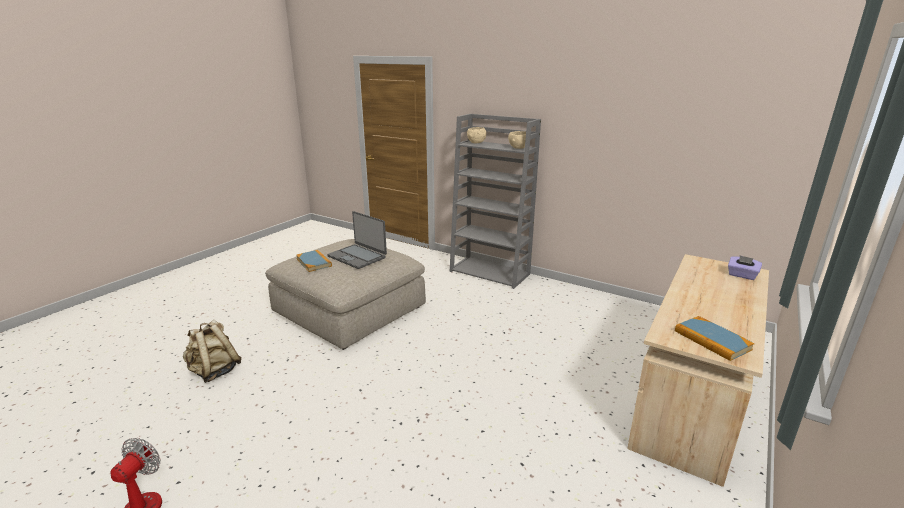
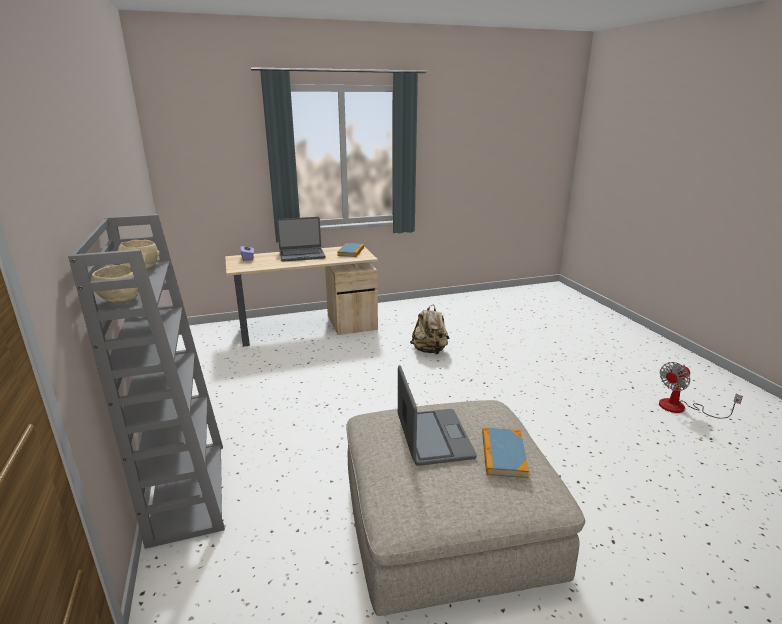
camera: 140 degrees left, 0 degrees up
beige backpack [183,320,242,383] -> beige backpack moved to [410,305,449,355]
none -> laptop [277,217,325,262]

